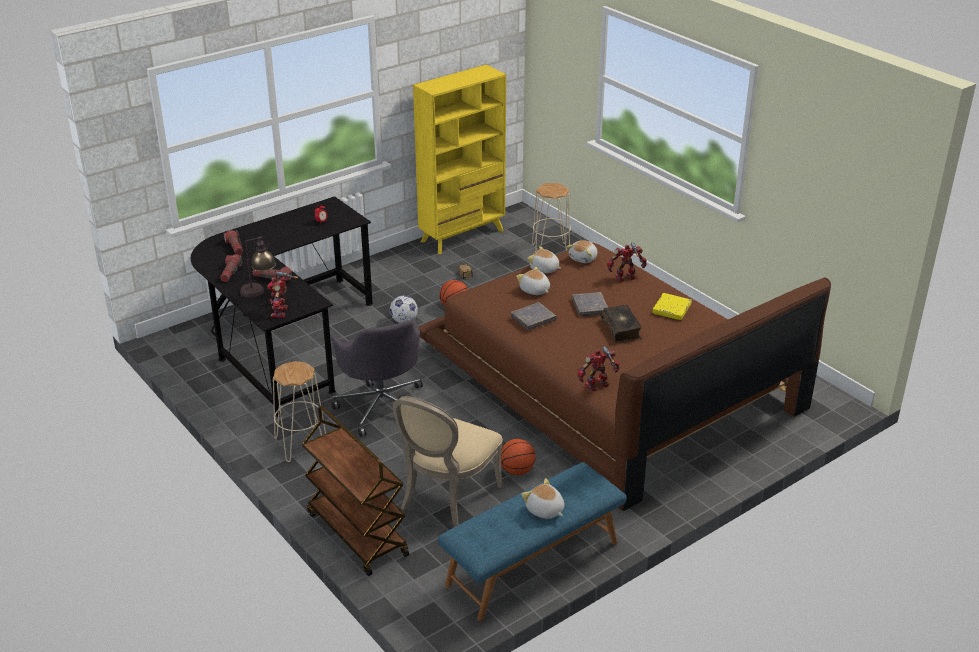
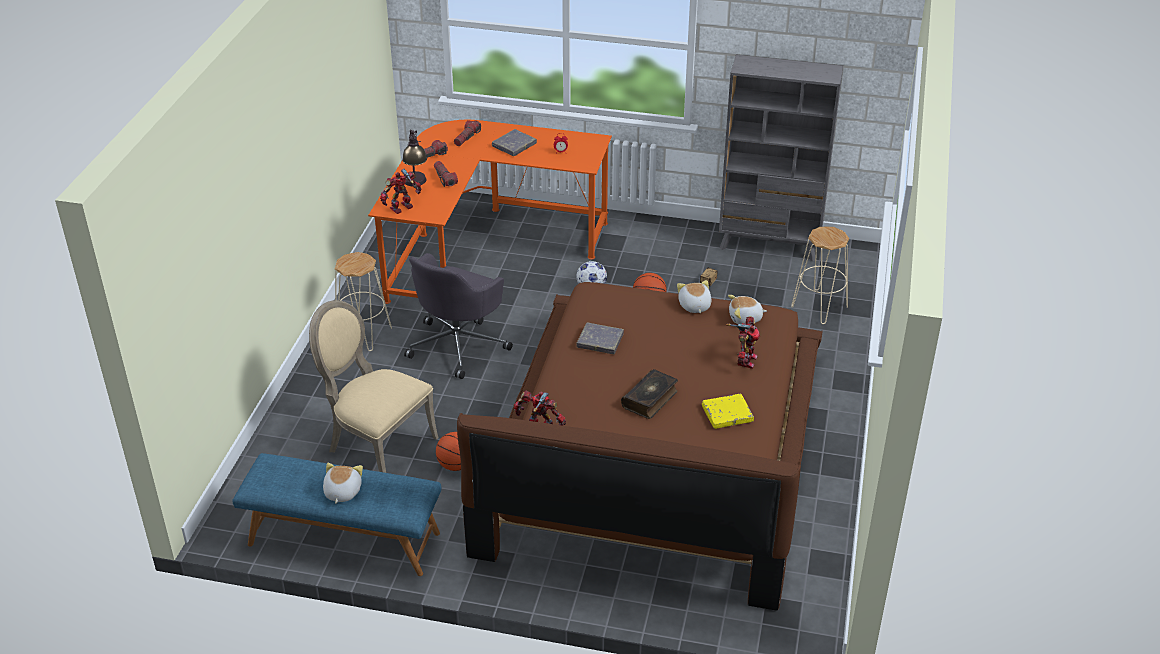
camera: 50 degrees right, 5 degrees up
black desk [191,196,373,417] -> orange desk [368,120,612,304]
brown cart [302,405,409,576] -> none
beige chair [393,396,503,527] -> beige chair turned 45 degrees clockwise [309,300,438,473]
yellow bookcase [413,65,506,254] -> grey bookcase [719,54,843,262]
plush toy [516,266,550,295] -> none
grey book [572,292,608,316] -> grey book moved to [492,129,537,156]
toy robot [607,242,647,282] -> toy robot turned 75 degrees clockwise [726,316,760,369]

